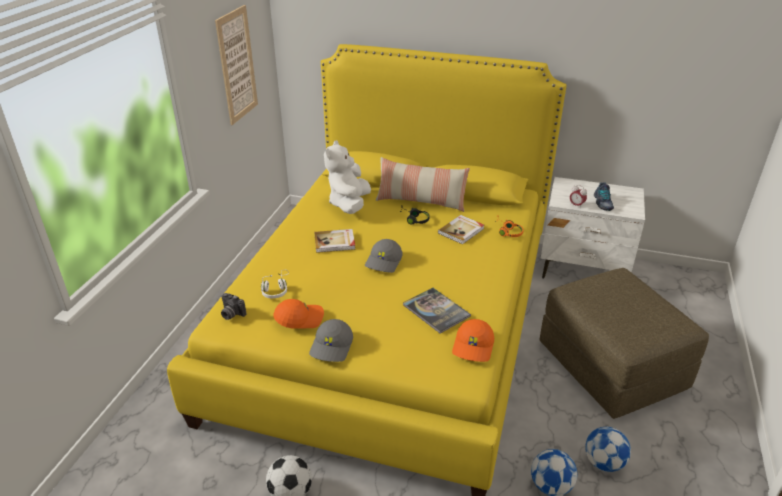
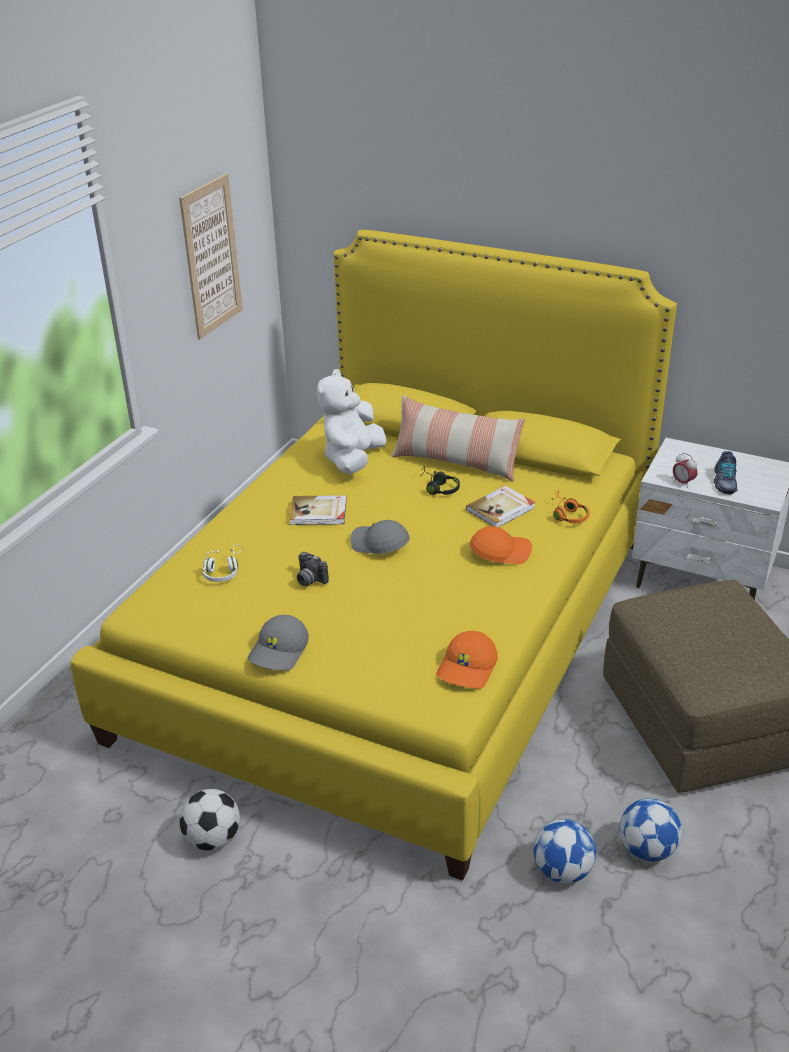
camera: 10 degrees right, 0 degrees up
camera [221,293,246,320] -> camera moved to [297,552,329,586]
orange cap [273,299,324,329] -> orange cap moved to [470,526,532,564]
grey cap [365,239,402,273] -> grey cap turned 90 degrees clockwise [350,520,410,554]
book [403,288,471,334] -> none

